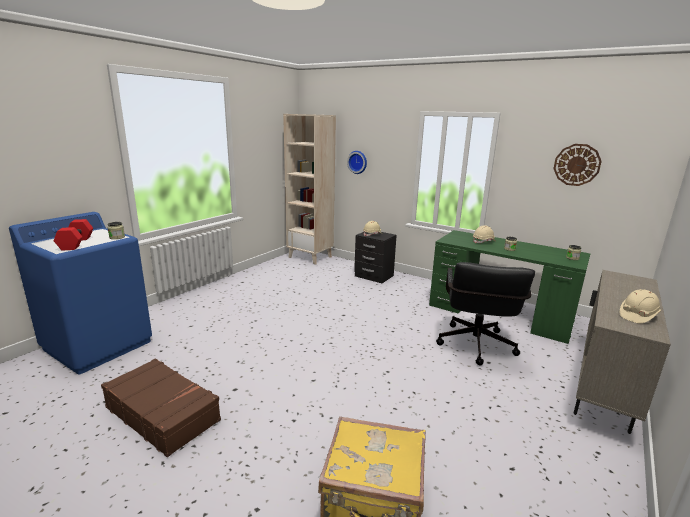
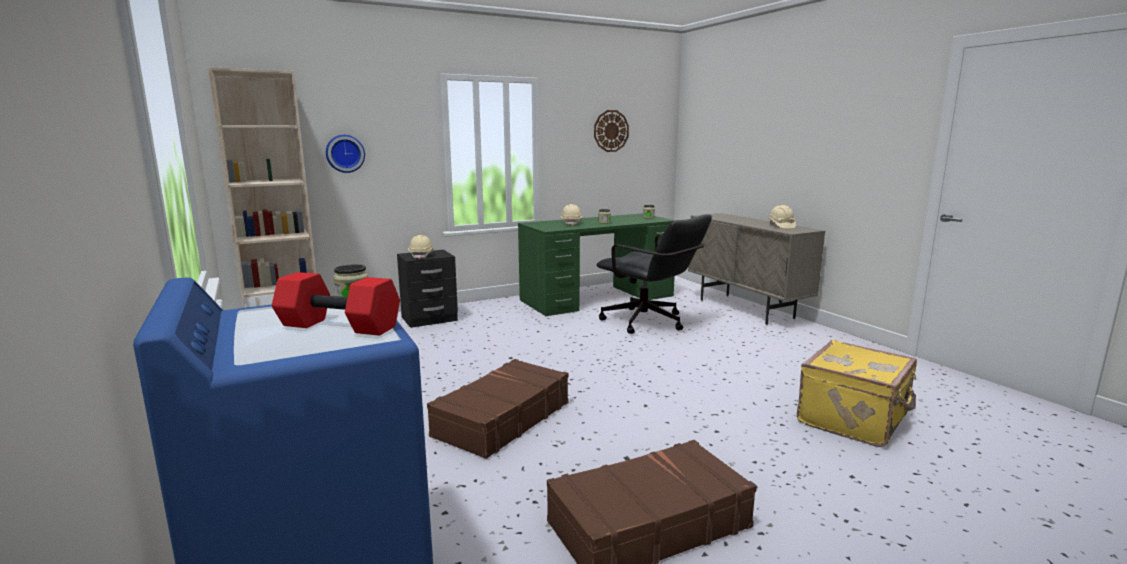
camera: 60 degrees left, 5 degrees down
none -> brown suitcase [427,359,569,459]

